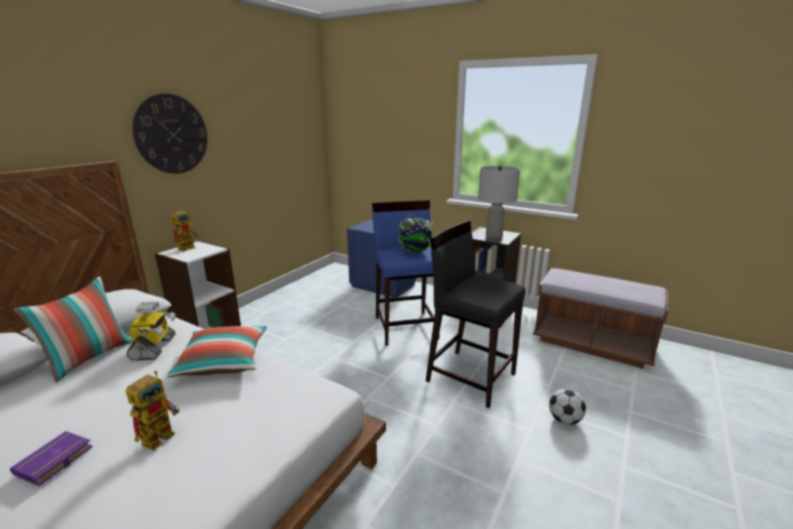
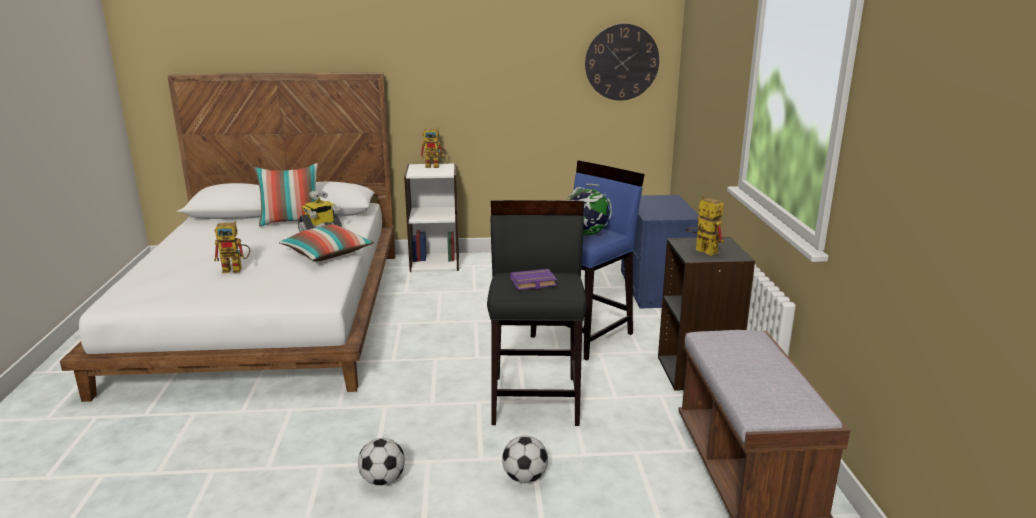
camera: 55 degrees right, 0 degrees up
purple book [10,431,93,486] -> purple book moved to [510,269,557,290]
wall clock [132,93,208,174] -> wall clock moved to [585,24,659,101]
grey table lamp [478,165,520,239] -> toy robot [685,195,724,256]
none -> football [358,438,405,486]

